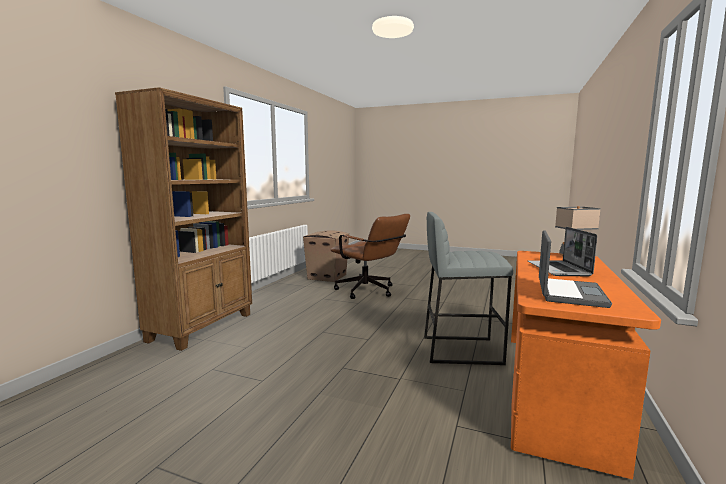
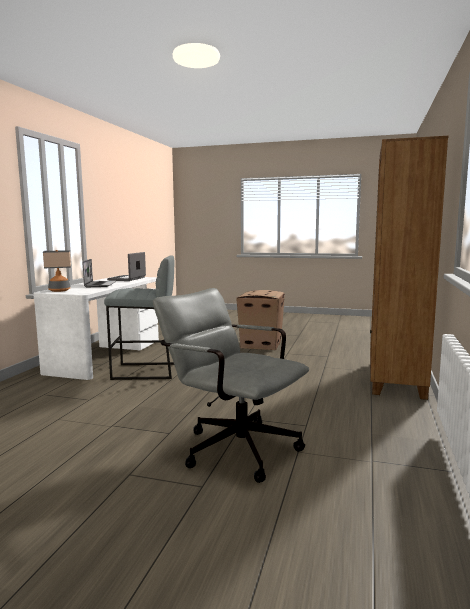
camera: 175 degrees right, 0 degrees up
cardboard box [303,230,349,282] -> cardboard box moved to [236,290,285,350]
brown office chair [331,214,410,299] -> grey office chair [153,288,309,483]
orange desk [511,251,661,480] -> white desk [34,276,159,380]

